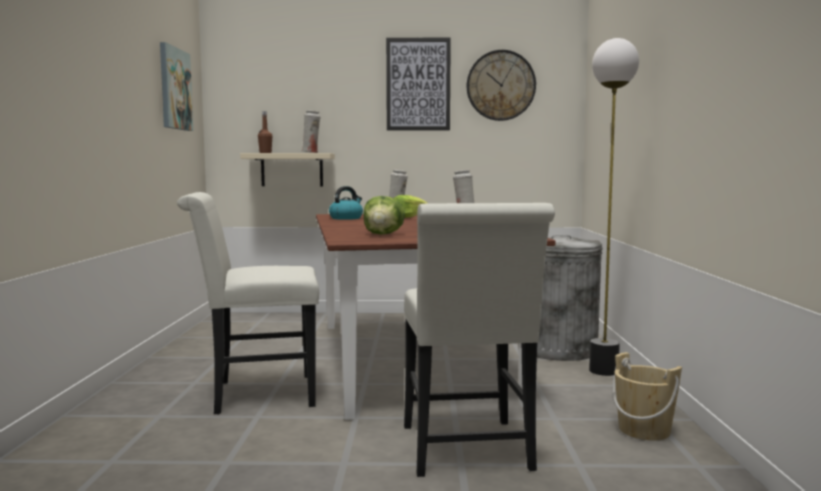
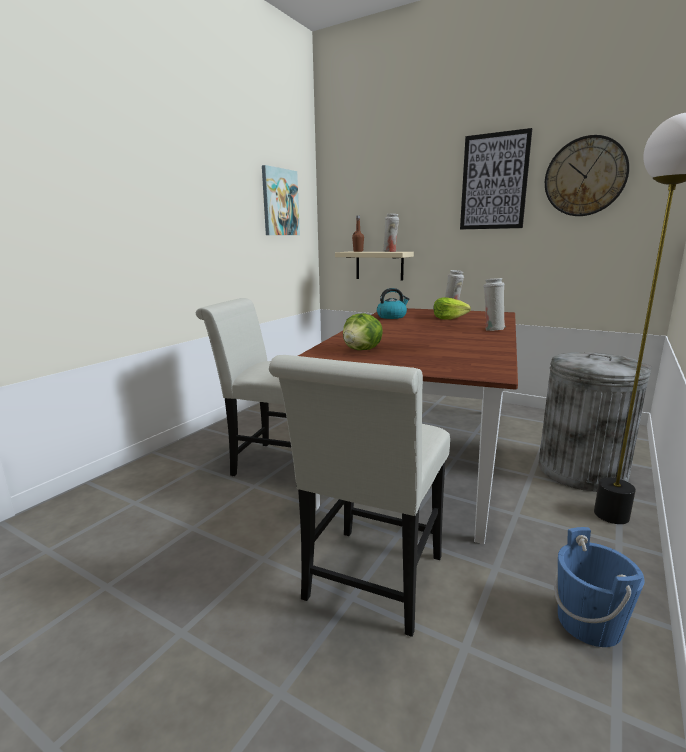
camera: 30 degrees right, 10 degrees up
beige bucket [613,352,682,441] -> blue bucket [554,527,645,647]

